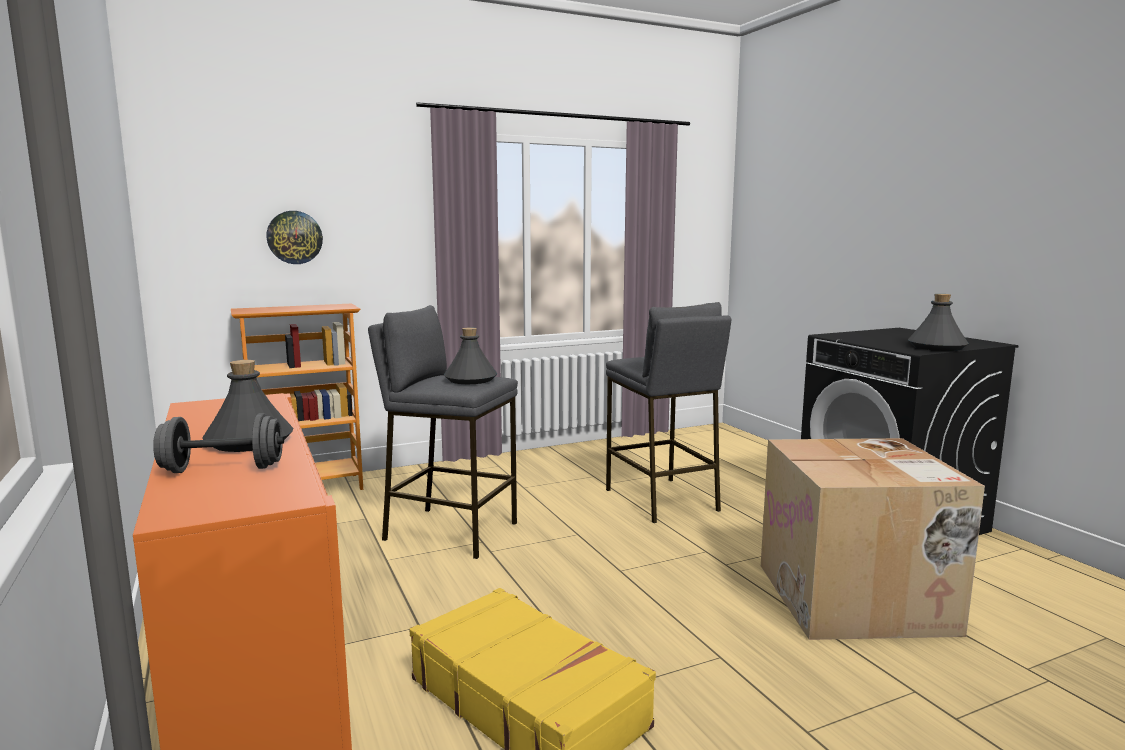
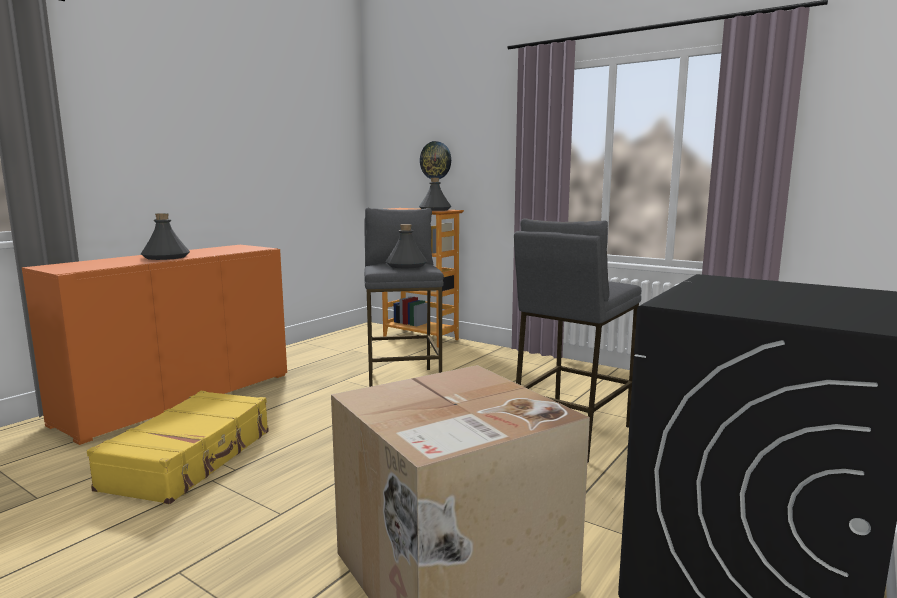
camera: 60 degrees right, 0 degrees up
grey dumbbell [153,413,284,473] -> none
grey bottle [908,294,969,351] -> grey bottle moved to [419,178,451,211]

